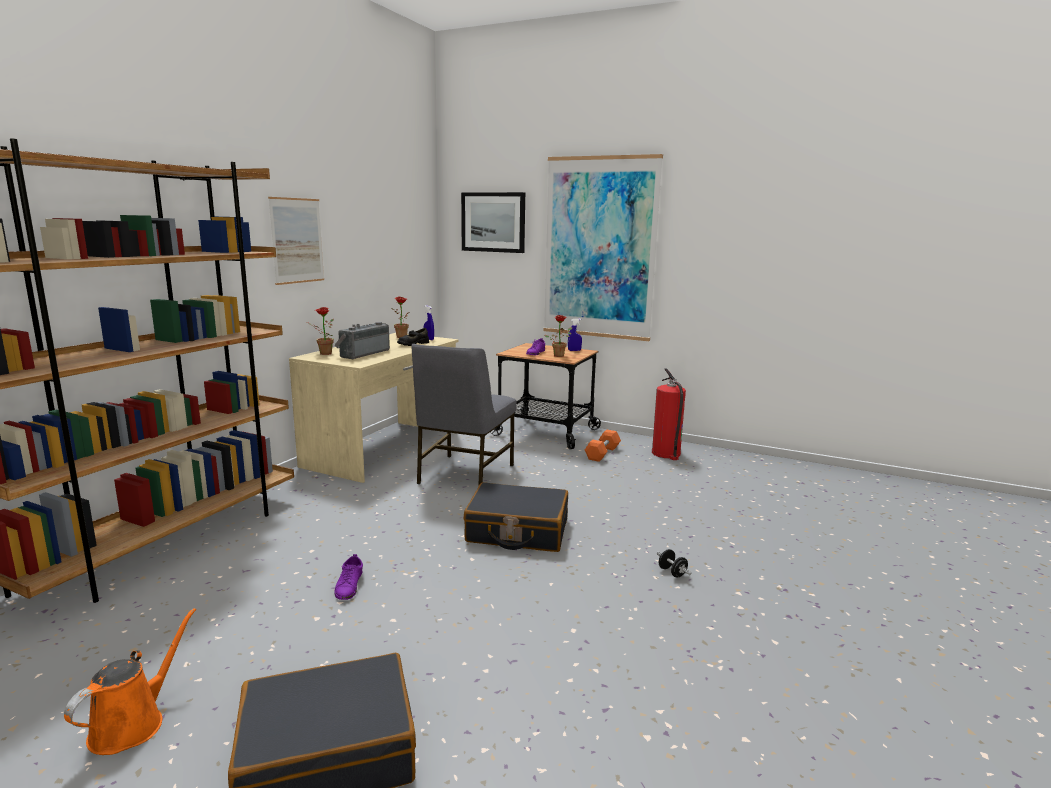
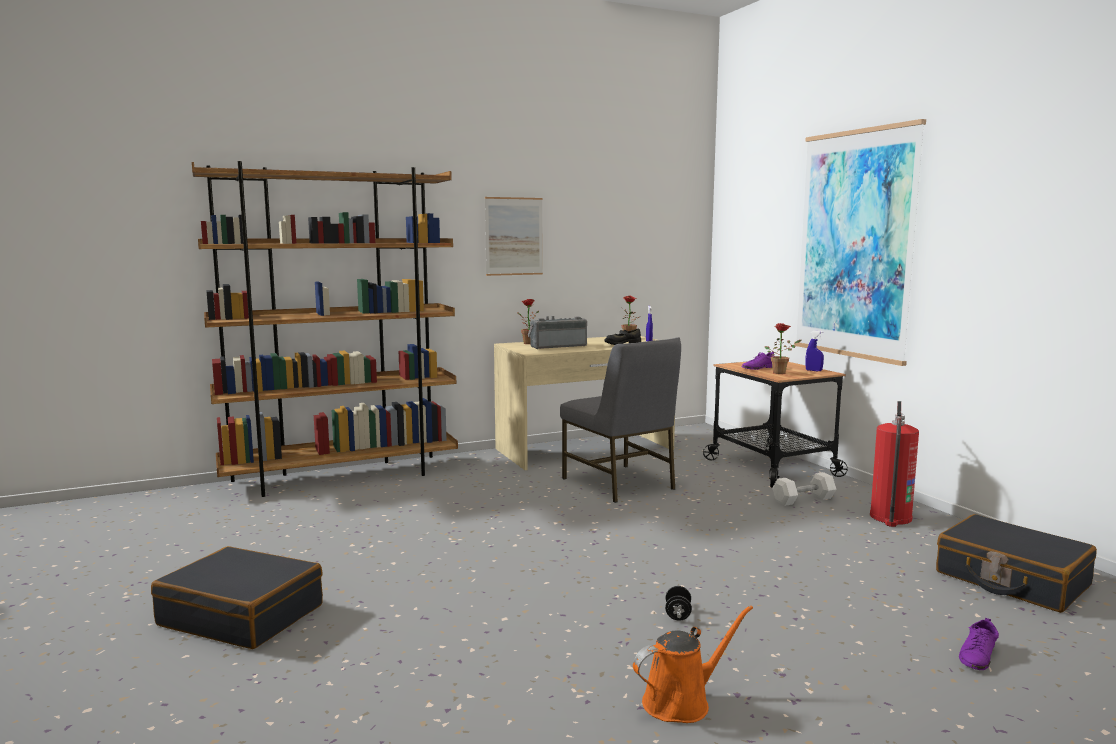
camera: 40 degrees right, 5 degrees down
orange watering can [64,608,196,755] -> orange watering can moved to [633,605,753,723]
purple shoe [335,554,363,600] -> purple shoe moved to [959,618,999,670]
grey chair [411,344,517,486] -> grey chair turned 90 degrees counterclockwise [560,337,681,503]
picture [461,192,525,253] -> none
black suitcase [464,482,568,552] -> black suitcase moved to [936,514,1097,613]
orange dumbbell [585,430,621,462] -> white dumbbell [772,472,836,506]

